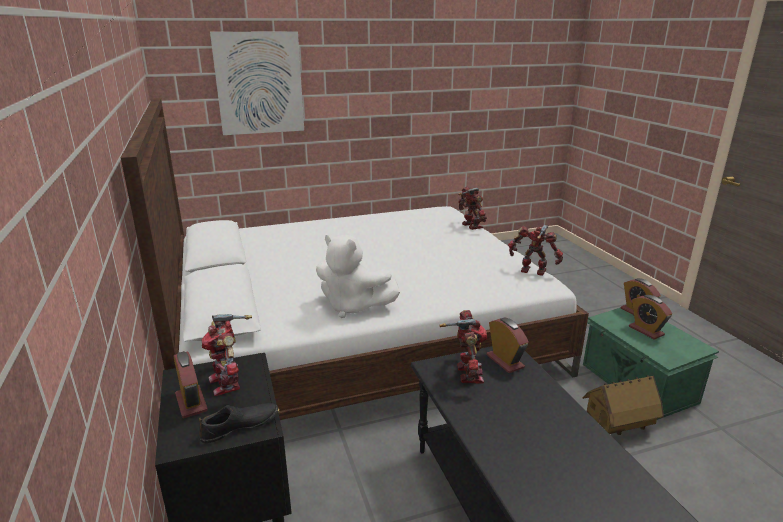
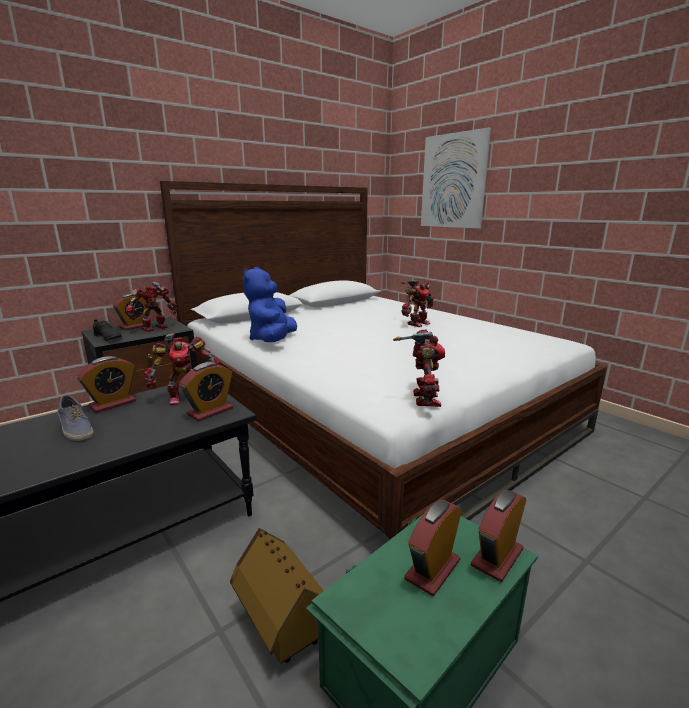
camera: 70 degrees right, 5 degrees down
white plush toy [316,235,400,318] -> blue plush toy [242,267,297,342]
toy robot [458,186,487,230] -> toy robot moved to [401,280,434,327]
none -> shoe [57,395,94,441]
none -> alarm clock [77,356,136,413]

